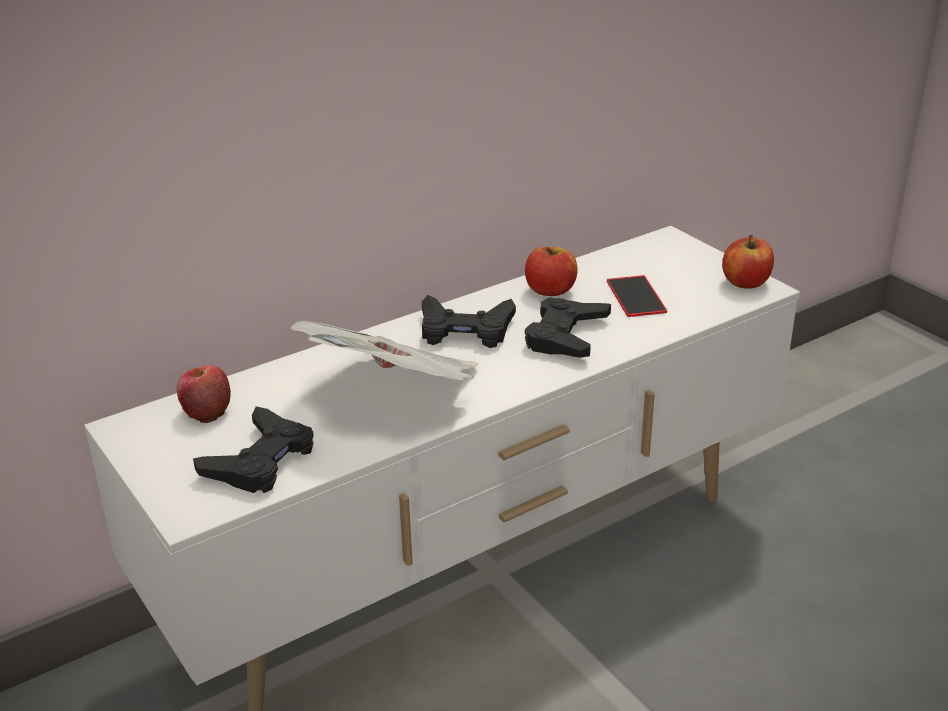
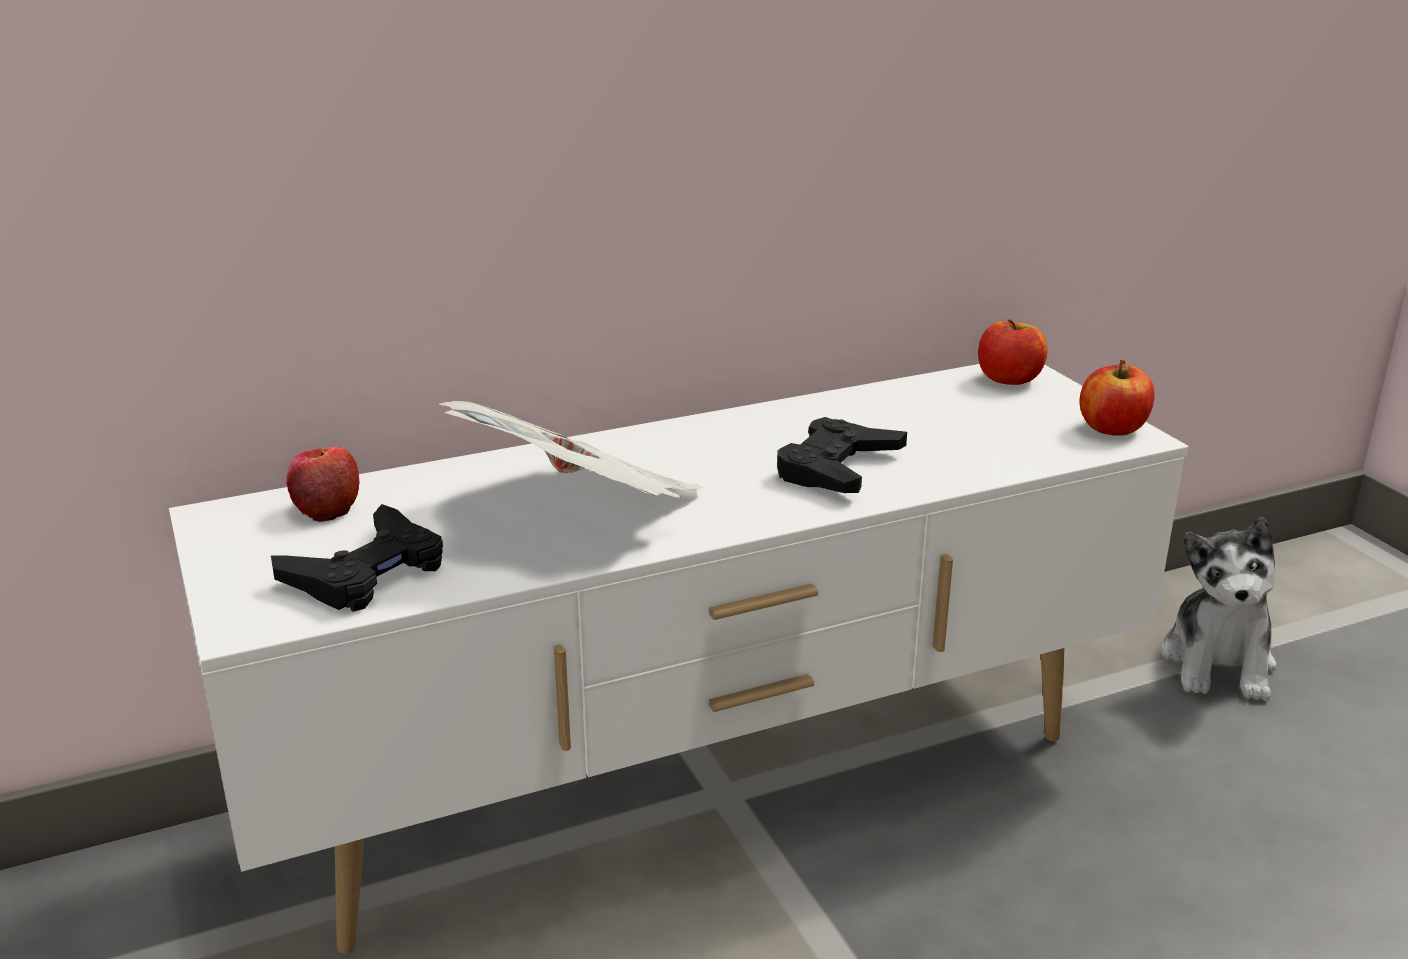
camera: 10 degrees right, 5 degrees down
black game controller [422,295,516,348] -> none
apple [525,247,578,296] -> apple moved to [978,319,1048,385]
phone [607,275,667,317] -> none
none -> plush toy [1161,517,1277,701]

